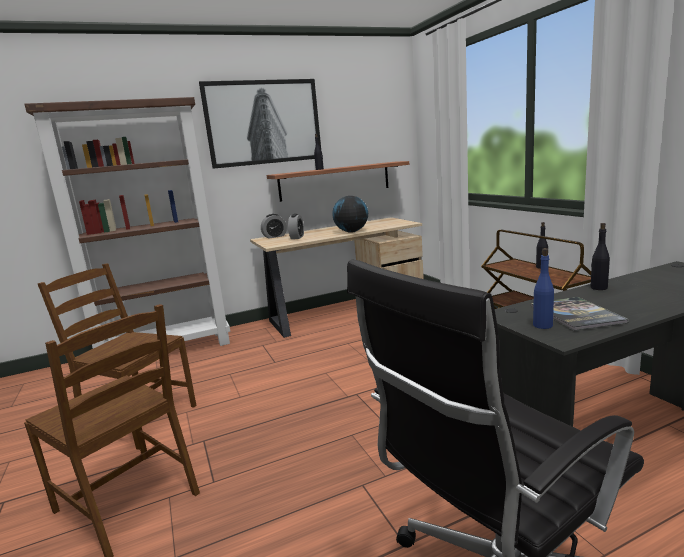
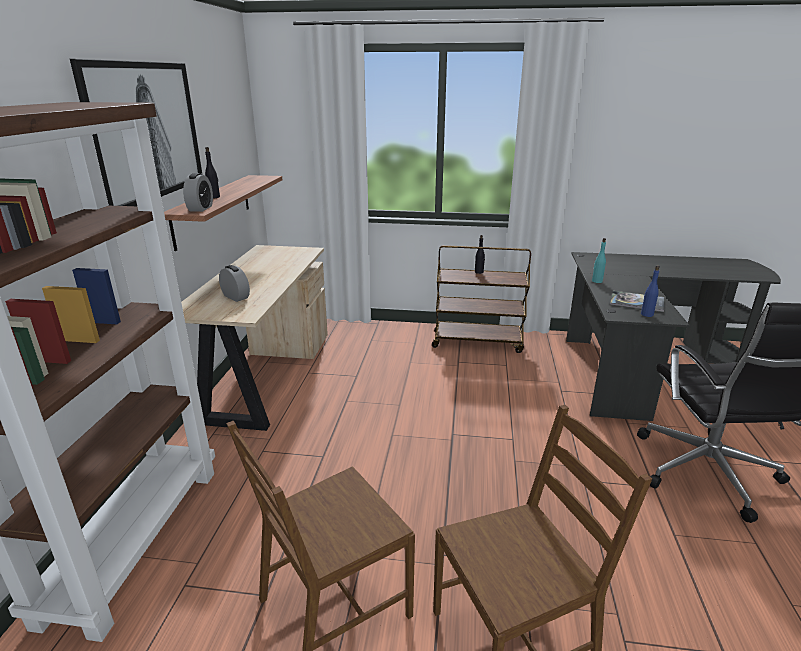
camera: 60 degrees left, 10 degrees up
alarm clock [261,214,287,239] -> alarm clock moved to [183,173,213,212]
globe [332,196,368,233] -> none
black bottle [590,223,610,290] -> turquoise bottle [592,238,606,283]

